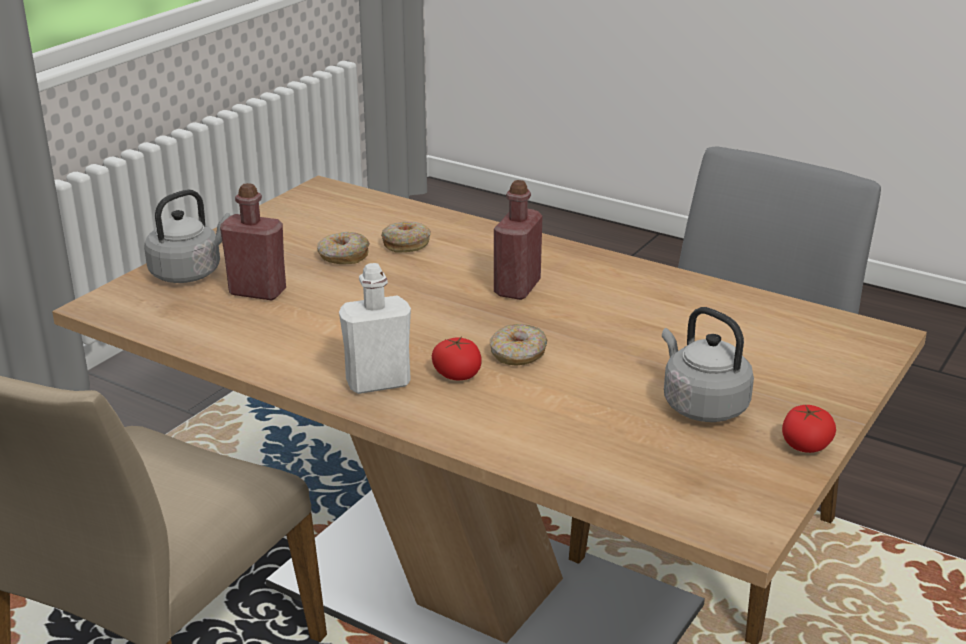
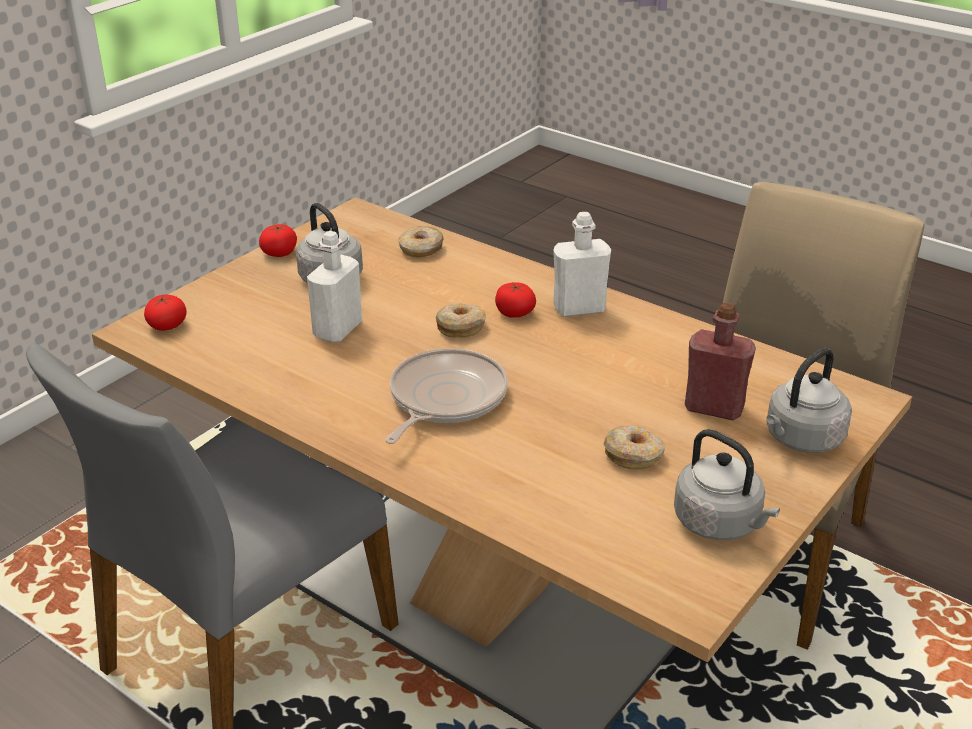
camera: 175 degrees left, 5 degrees up
donut [381,221,431,252] -> donut moved to [398,226,444,257]
red bottle [494,180,543,300] -> frying pan [385,348,508,444]
none -> tomato [144,294,187,331]
none -> white bottle [307,231,362,343]
none -> grey kettle [674,429,780,540]

